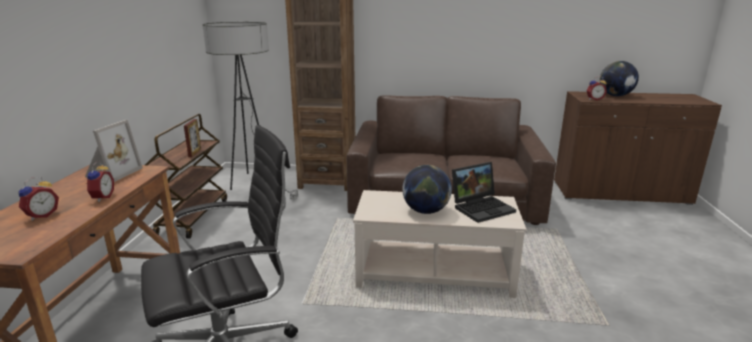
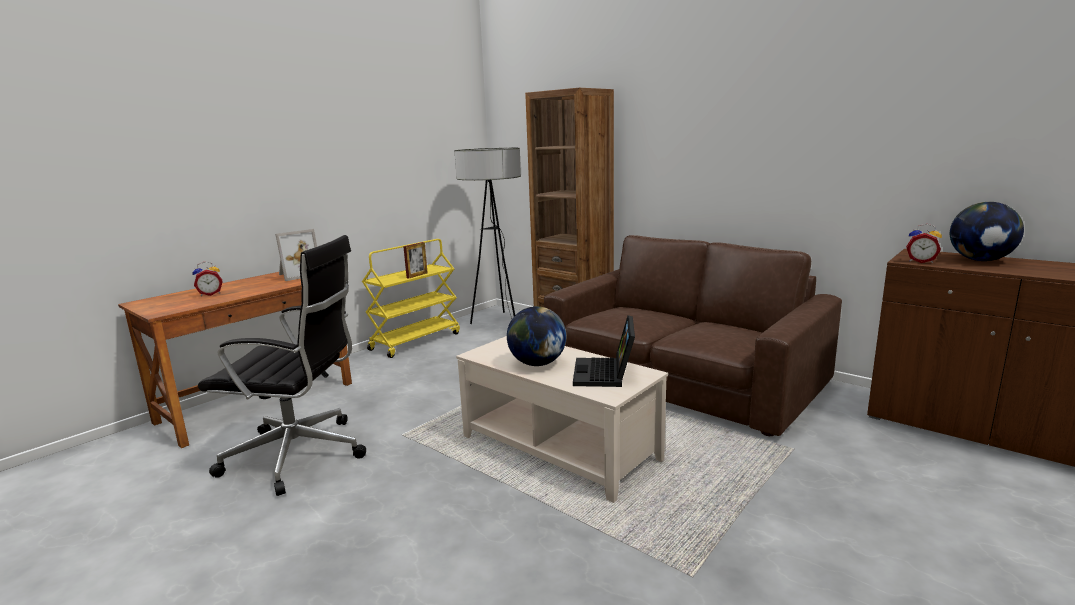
camera: 35 degrees right, 5 degrees down
alarm clock [85,161,114,202] -> none
brown cart [145,114,227,239] -> yellow cart [362,239,460,358]
laptop [452,162,516,223] -> laptop turned 90 degrees clockwise [573,315,635,387]

